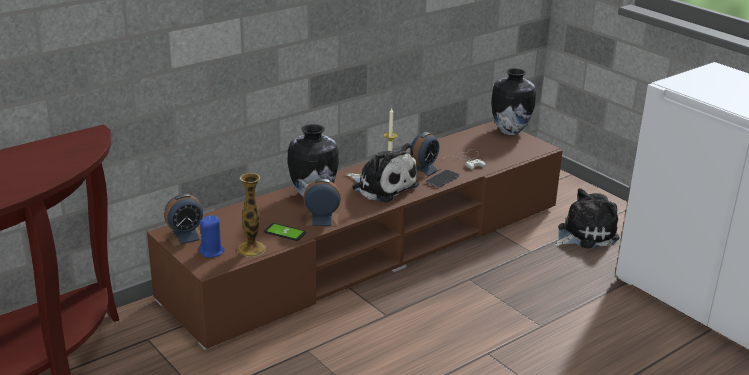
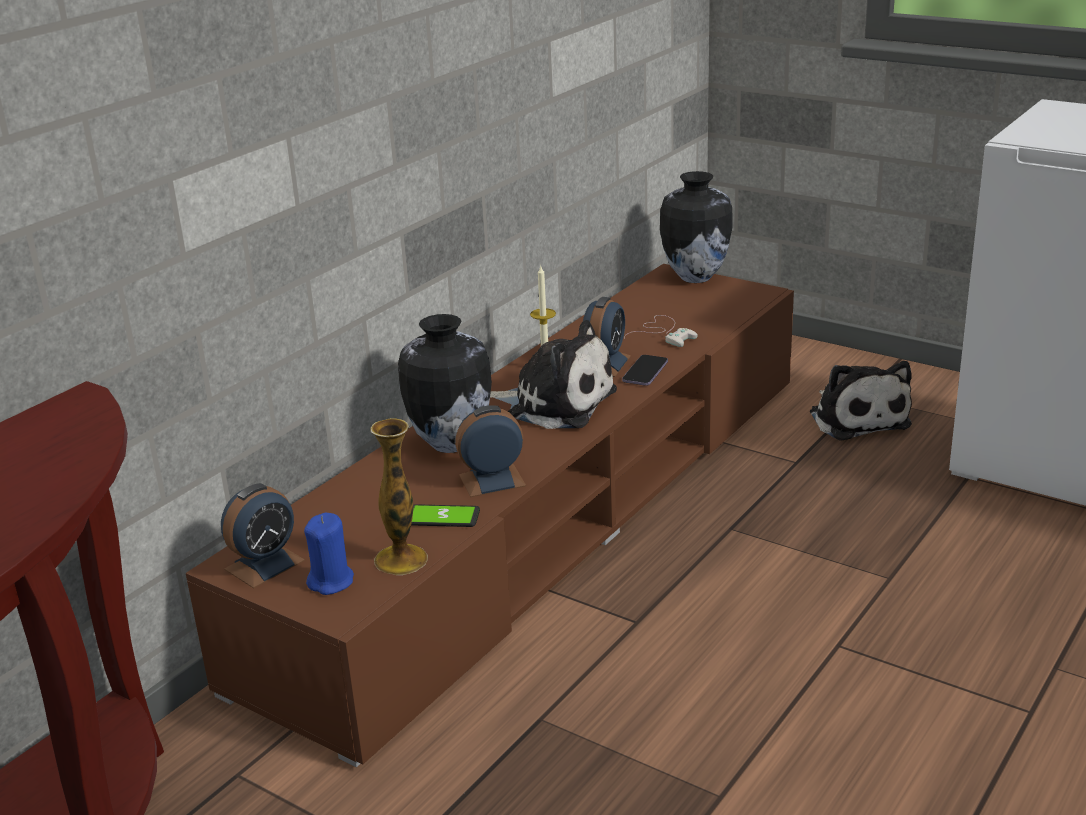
camera: 15 degrees left, 0 degrees up
plush toy [554,188,620,249] -> plush toy turned 120 degrees clockwise [810,361,912,441]

